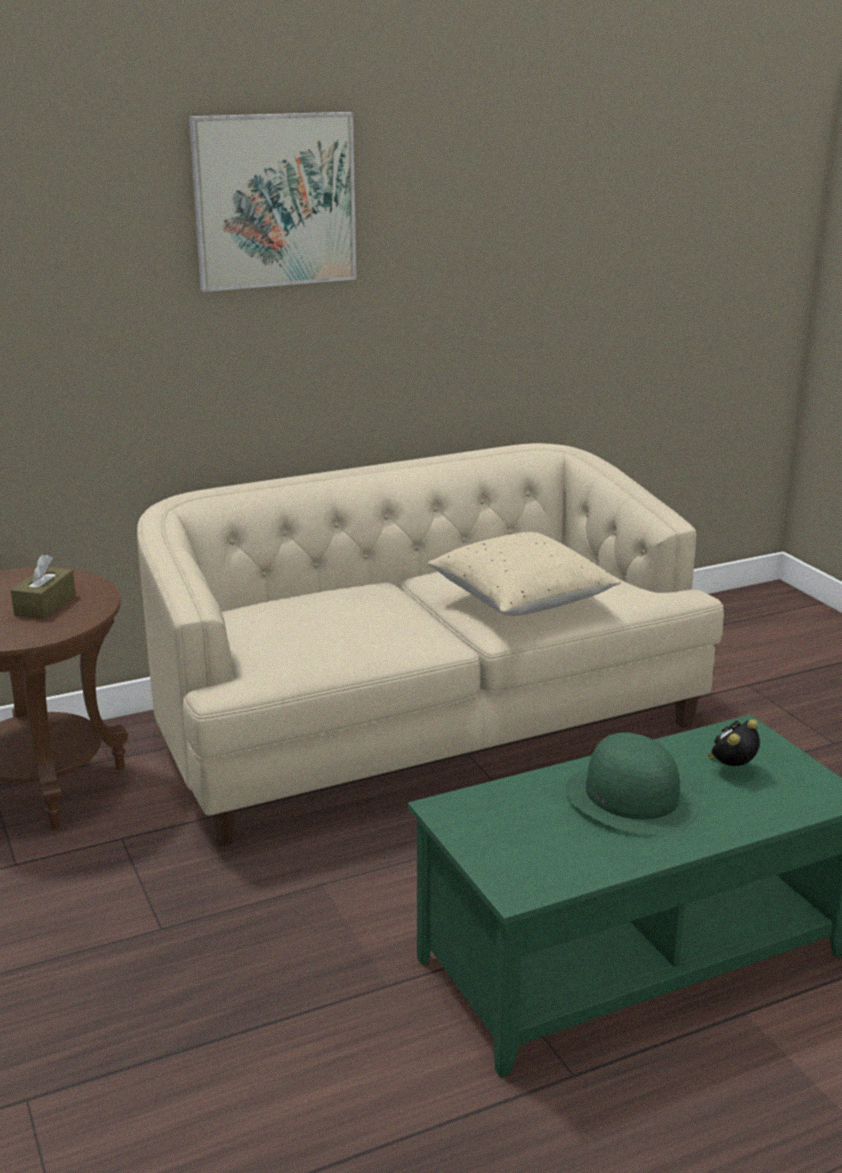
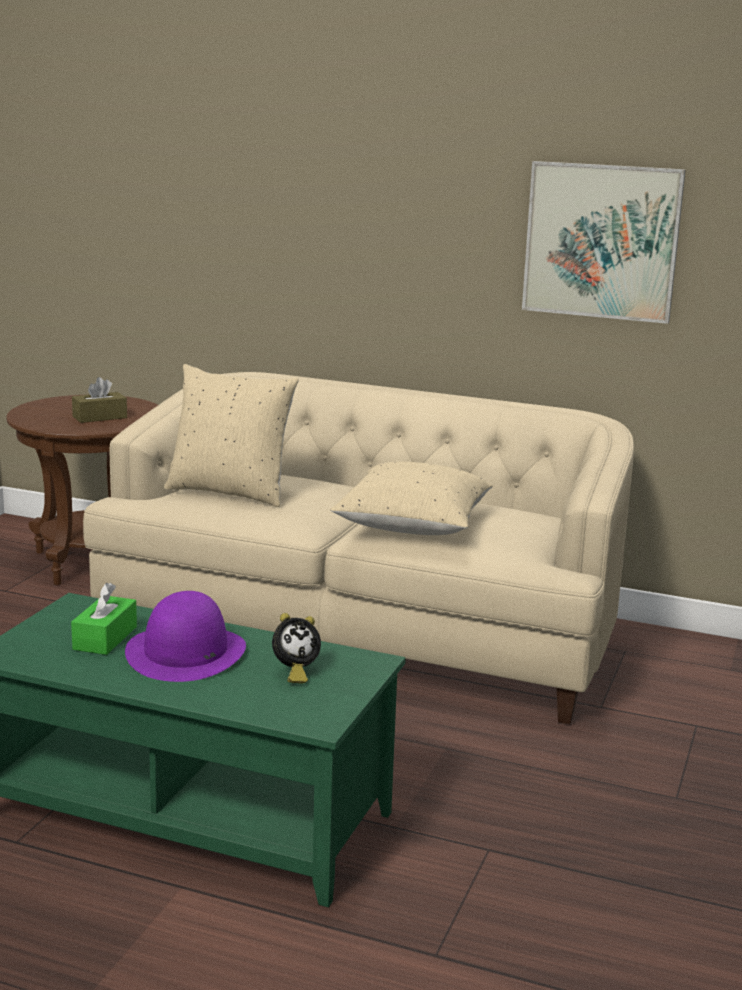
camera: 45 degrees right, 5 degrees down
picture [189,112,356,292] -> picture moved to [522,161,686,324]
green hat [565,733,700,835] -> purple hat [125,591,246,682]
alarm clock [708,719,760,766] -> alarm clock turned 150 degrees clockwise [272,613,321,684]
none -> green tissue box [71,583,137,655]
none -> beige pillow [164,364,299,507]

